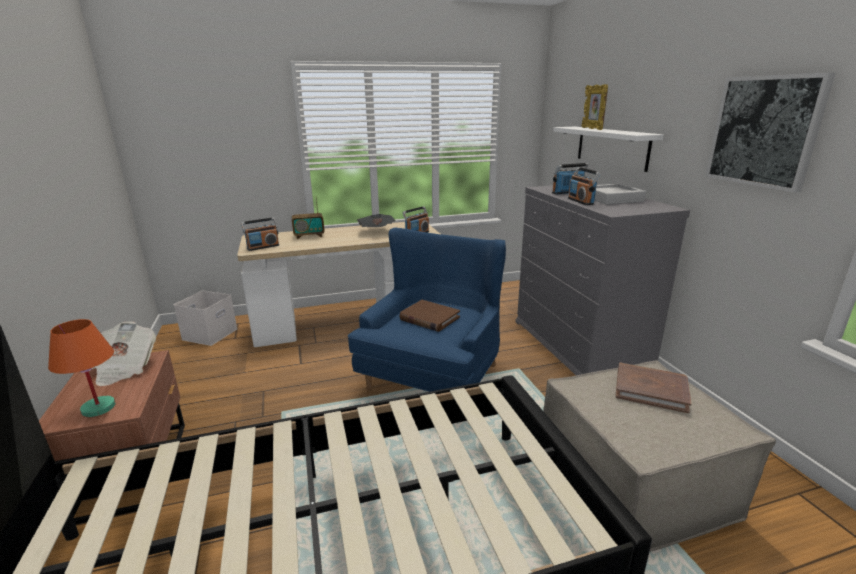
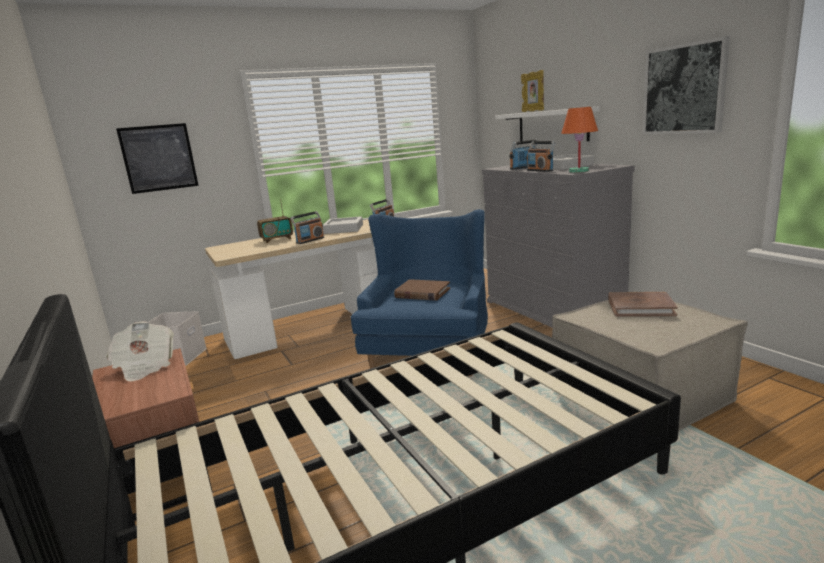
camera: 10 degrees left, 5 degrees down
orange table lamp [48,319,115,417] -> orange table lamp moved to [561,107,598,173]
radio [241,217,279,251] -> radio moved to [290,211,324,244]
newspaper [357,214,396,227] -> grey tray [323,216,363,234]
none -> picture [116,123,199,194]

